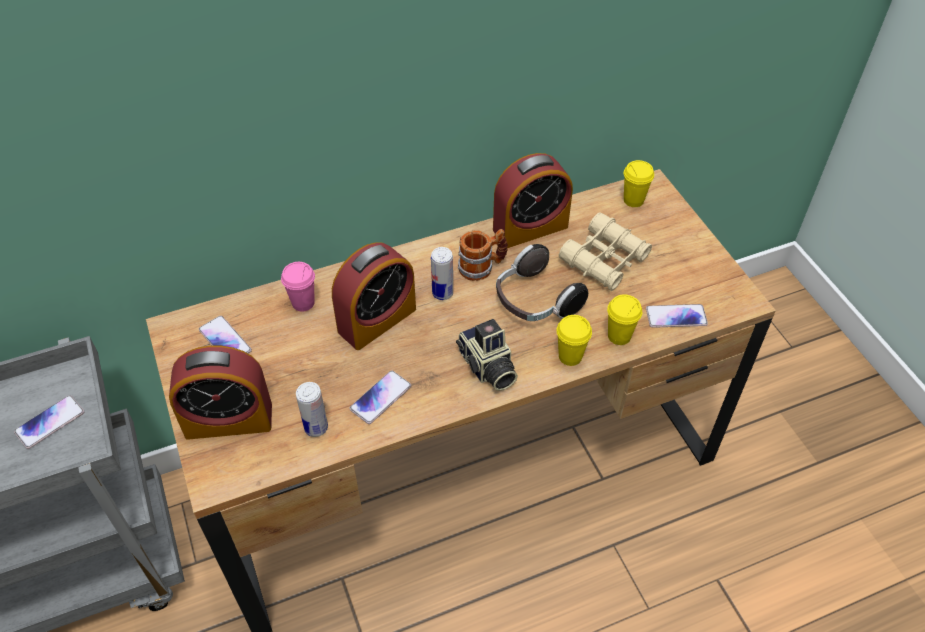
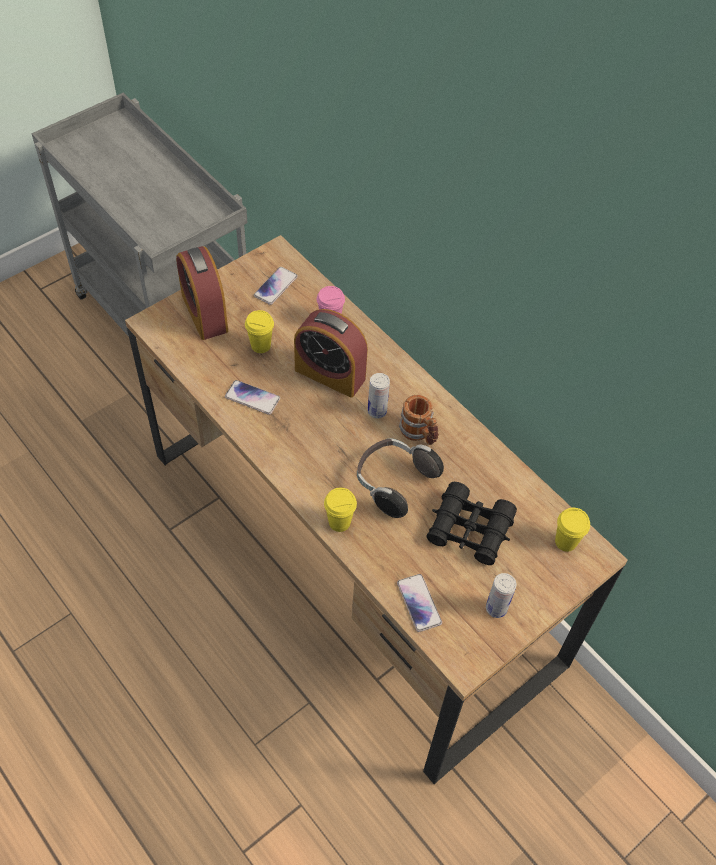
camera: 70 degrees right, 5 degrees up
phone [14,395,84,449] -> none
can [296,382,328,437] -> can moved to [486,573,516,618]
camera [456,319,518,391] -> none
alarm clock [493,153,573,248] -> none
beige binoculars [559,212,652,291] -> black binoculars [426,482,517,565]
yellow cup [607,294,642,345] -> yellow cup moved to [245,310,274,353]

